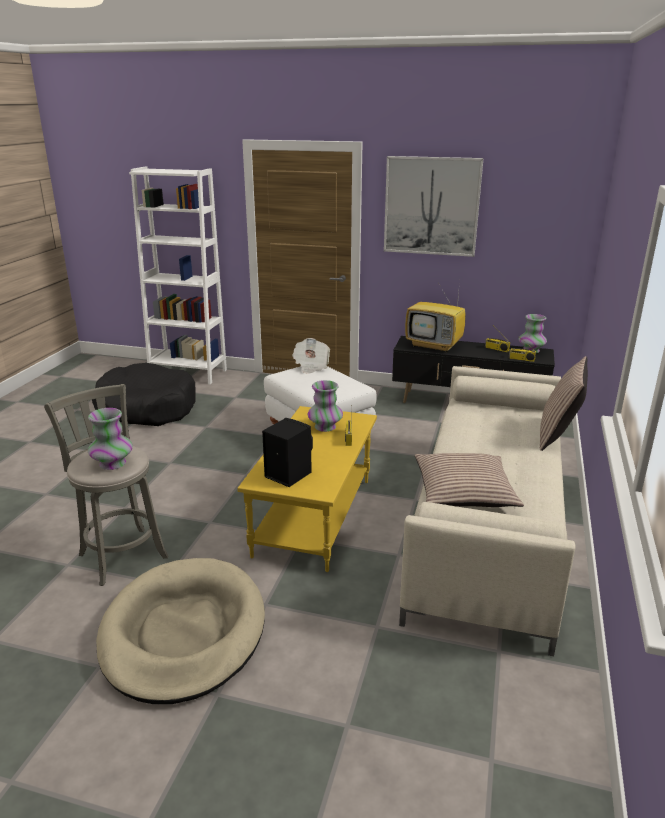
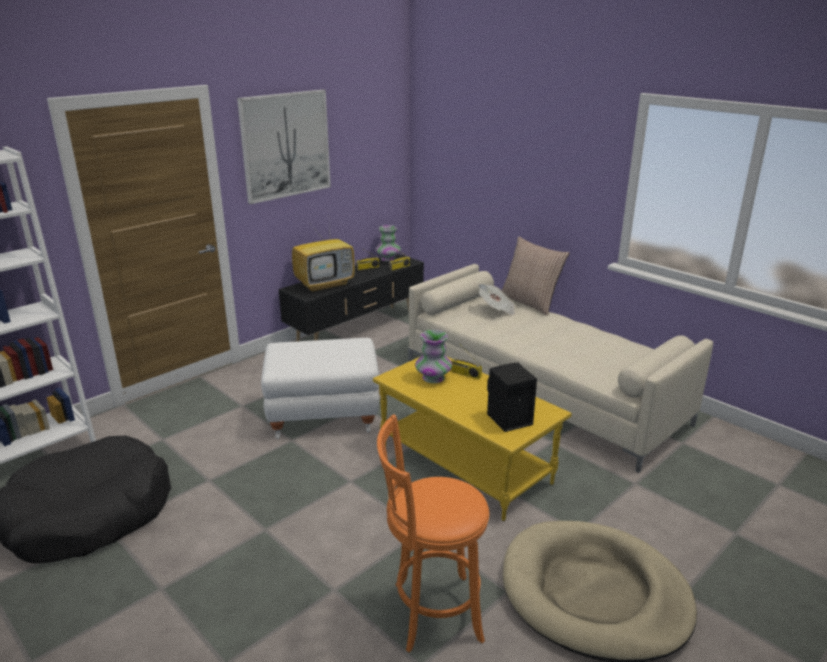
camera: 60 degrees left, 0 degrees up
grey stool [44,384,169,586] -> orange stool [377,414,489,653]
vase [88,408,133,470] -> none
newspaper [292,338,330,374] -> newspaper moved to [478,284,515,315]
pillow [415,453,524,507] -> none

